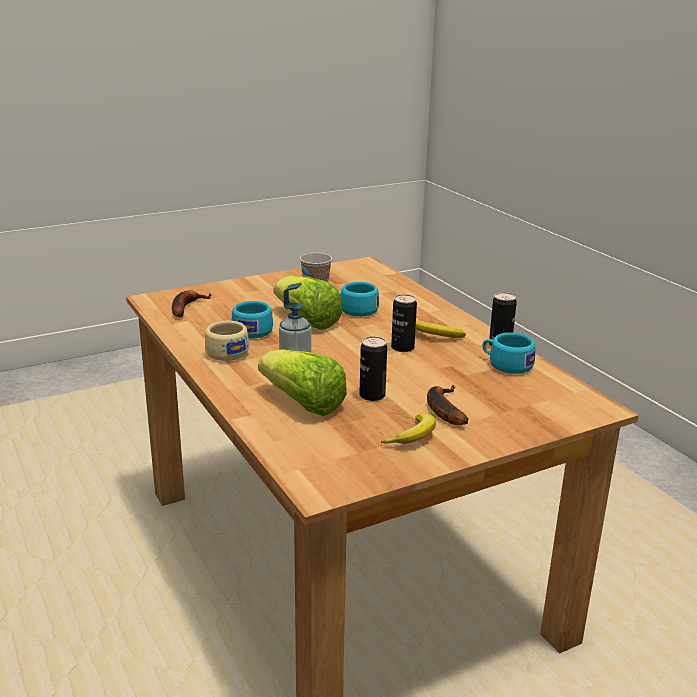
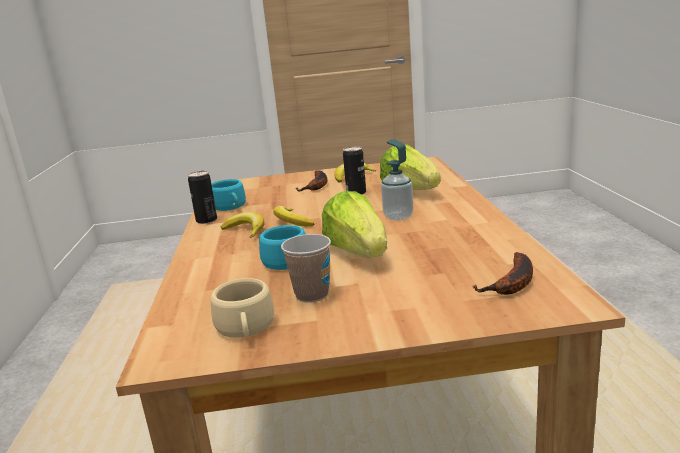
camera: 155 degrees left, 5 degrees down
beige cup [205,321,249,361] -> beige cup moved to [210,278,274,338]
turquoise cup [232,301,273,339] -> none
can [391,294,417,352] -> banana [274,206,314,227]

